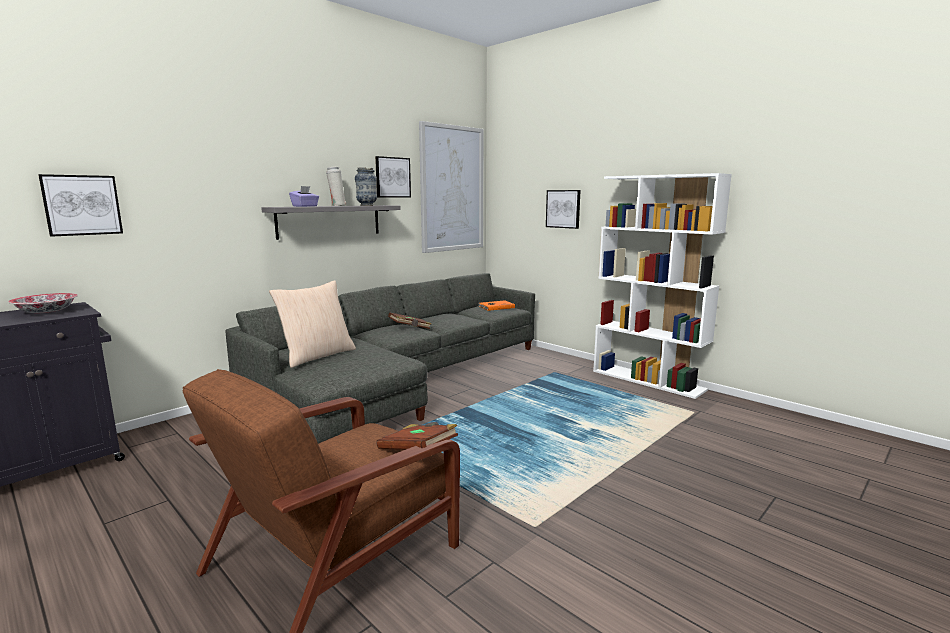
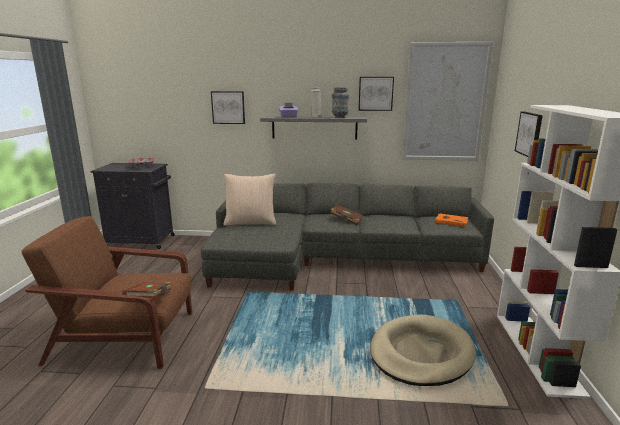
camera: 50 degrees right, 5 degrees up
picture [38,174,123,237] -> picture moved to [211,91,245,124]
none -> beige dog bed [370,314,476,386]

